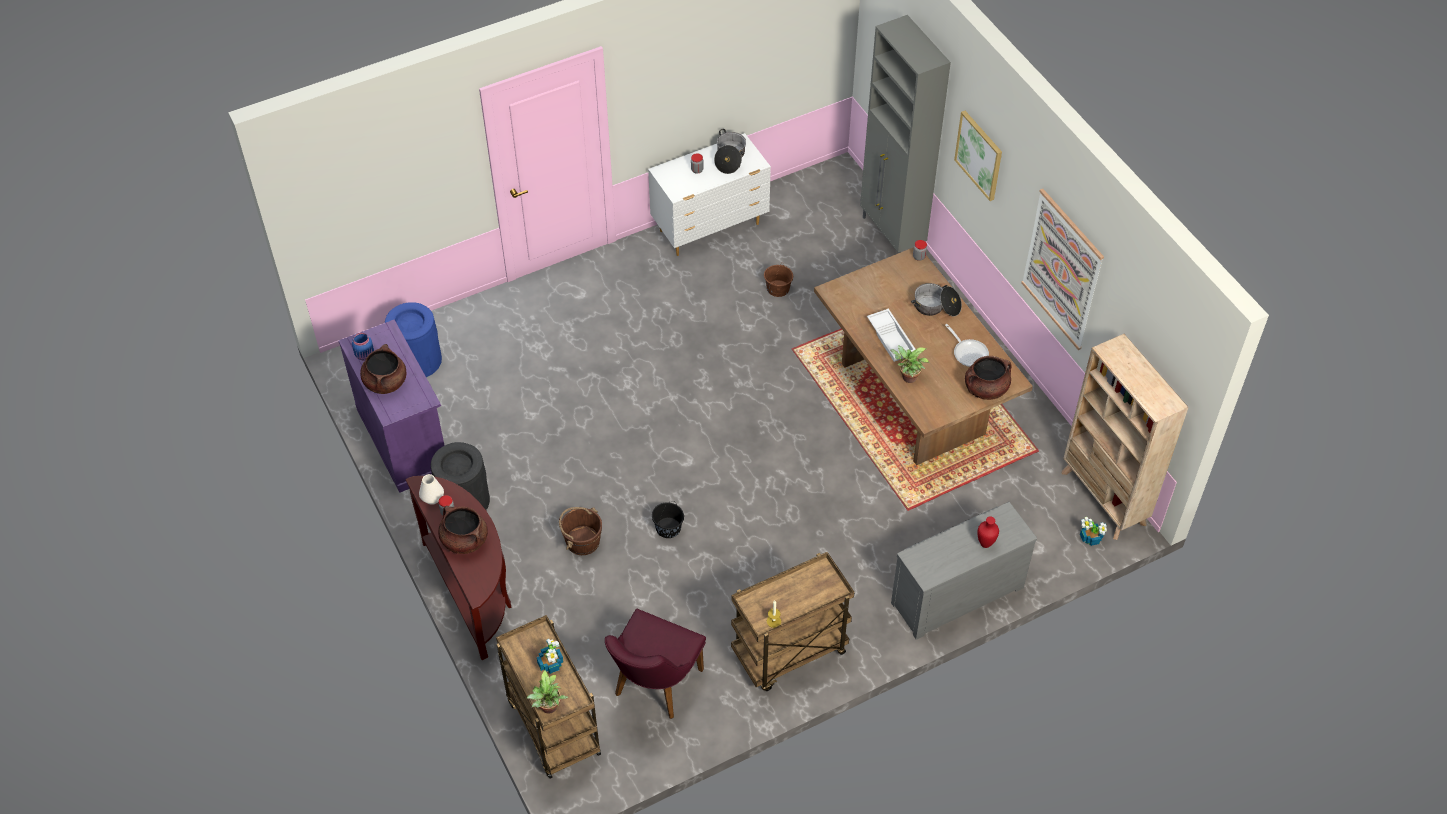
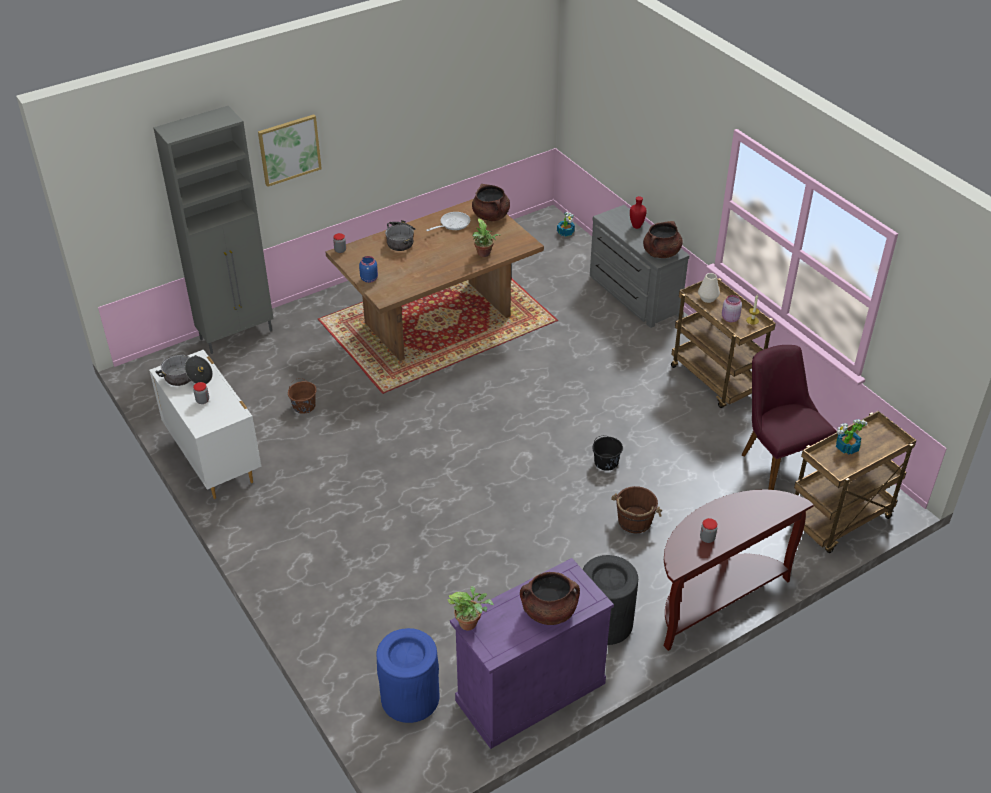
camera: 95 degrees left, 10 degrees down
blue jar [352,333,374,360] -> blue jar moved to [359,256,378,283]
white vase [419,474,444,505] -> white vase moved to [698,273,720,303]
brown cooking pot [438,506,488,554] -> brown cooking pot moved to [643,221,683,258]
potted plant [527,670,568,714] -> potted plant moved to [447,586,494,631]
purple chair [605,609,706,719] -> purple chair turned 135 degrees counterclockwise [741,345,837,490]
white tray [867,308,916,362] -> none
picture [1021,189,1104,350] -> none
beige bookcase [1061,334,1189,540] -> none
none -> pink jar [722,295,742,322]

